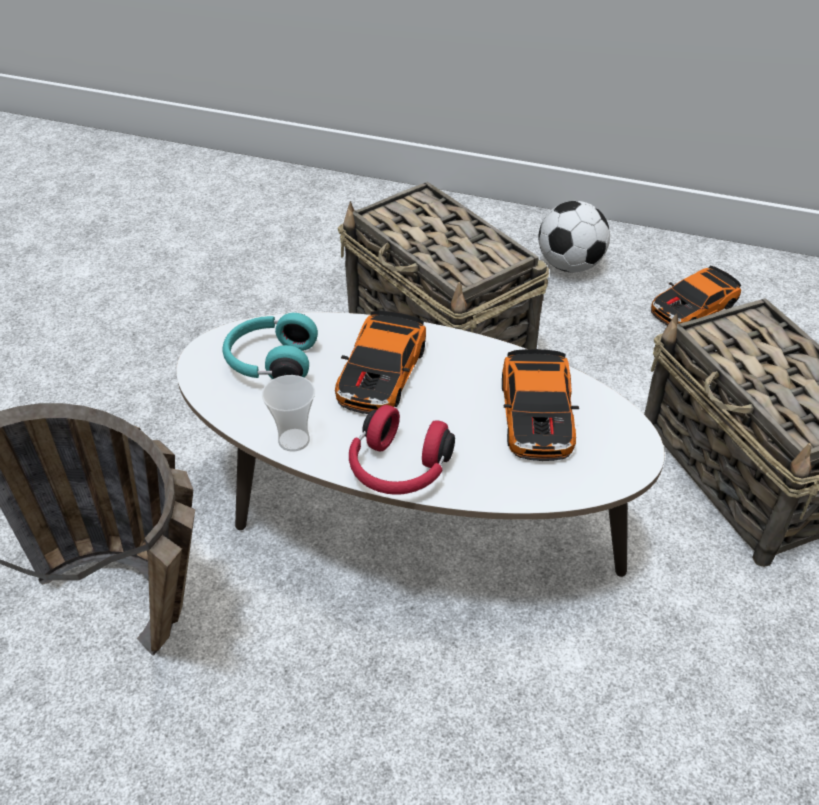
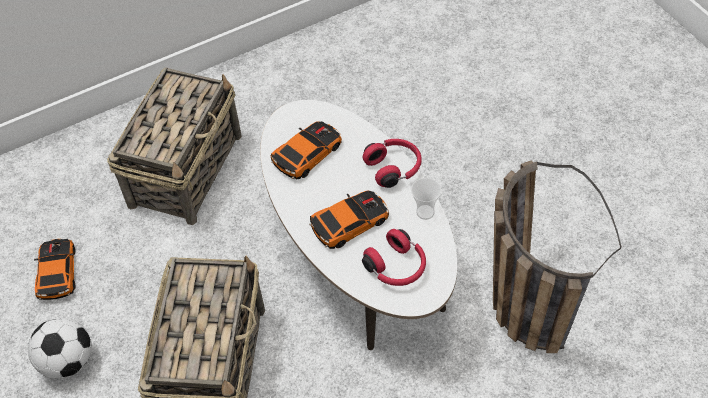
camera: 135 degrees left, 10 degrees up
turquoise headphones [223,313,318,379] -> red headphones [362,229,426,286]
toy car [651,266,741,325] -> toy car turned 105 degrees counterclockwise [34,238,75,300]

